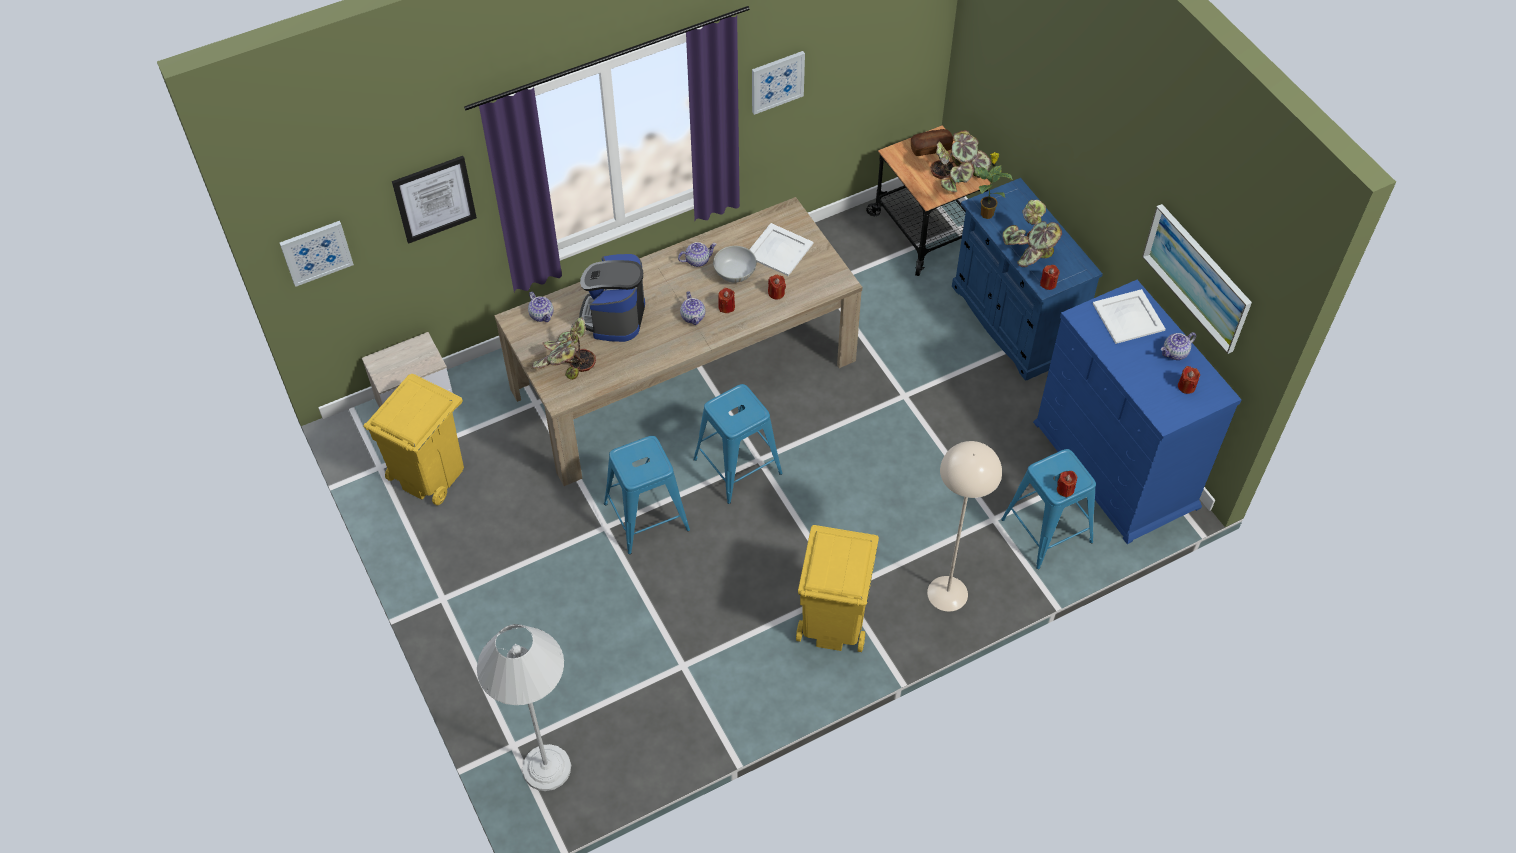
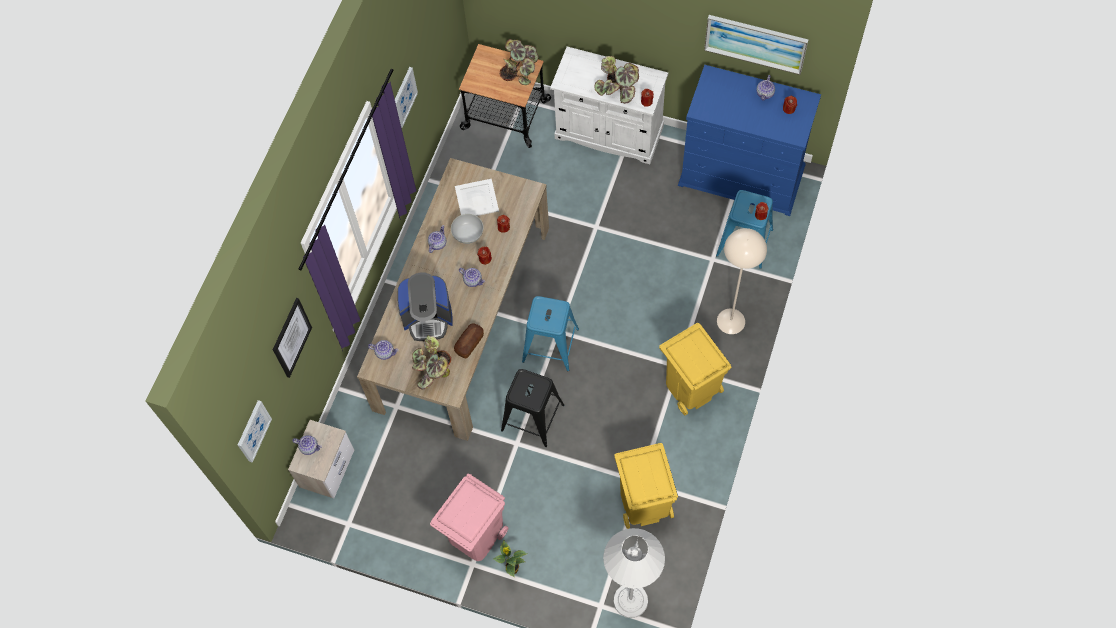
camera: 40 degrees left, 10 degrees up
yellow trash can [363,374,464,505] -> yellow trash can moved to [614,443,678,529]
coffee machine [579,254,645,342] -> coffee machine turned 60 degrees counterclockwise [397,272,453,341]
blue stool [604,436,690,554] -> black stool [501,369,564,447]
bread [911,129,953,156] -> bread moved to [454,323,484,358]
blue cabinet [952,178,1103,381] -> white cabinet [550,47,668,164]
potted plant [976,152,1013,219] -> potted plant moved to [493,540,527,577]
white tray [1093,289,1166,344] -> none
none -> teapot [292,435,322,455]
none -> pink trash can [430,473,508,561]

